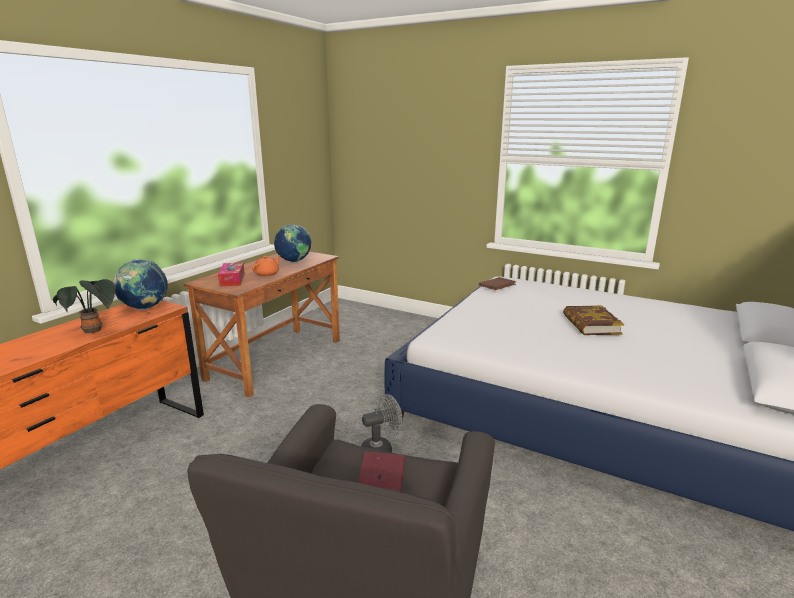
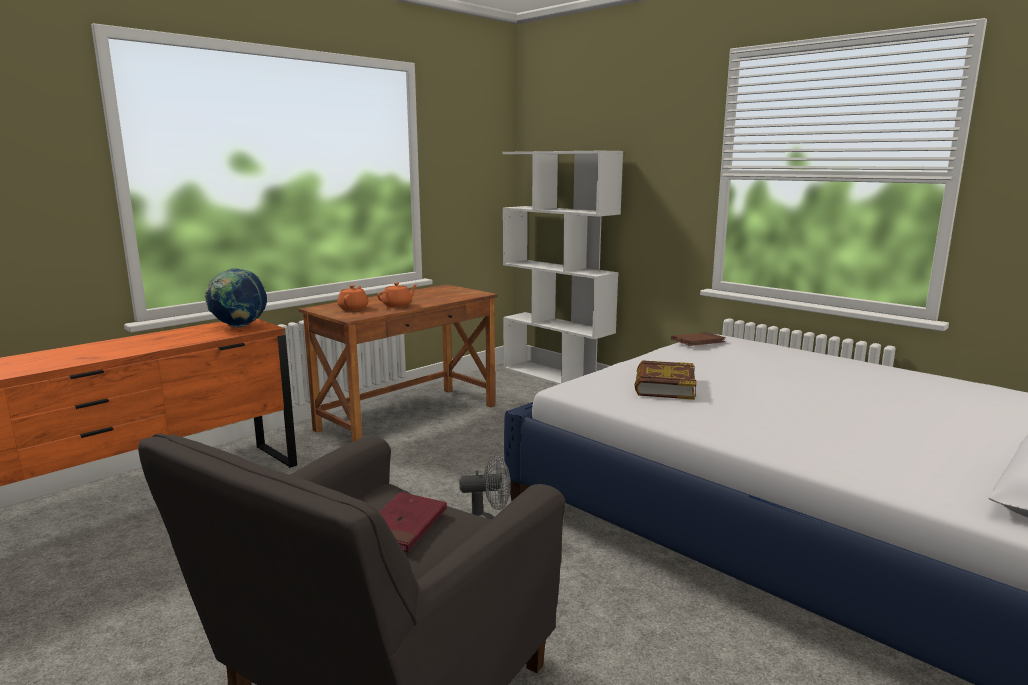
camera: 15 degrees right, 5 degrees down
potted plant [53,279,115,333] -> none
tissue box [218,262,245,287] -> orange teapot [337,285,368,311]
globe [274,224,312,263] -> none
book [563,305,624,335] -> book moved to [634,360,696,400]
none -> white bookcase [503,151,623,385]

